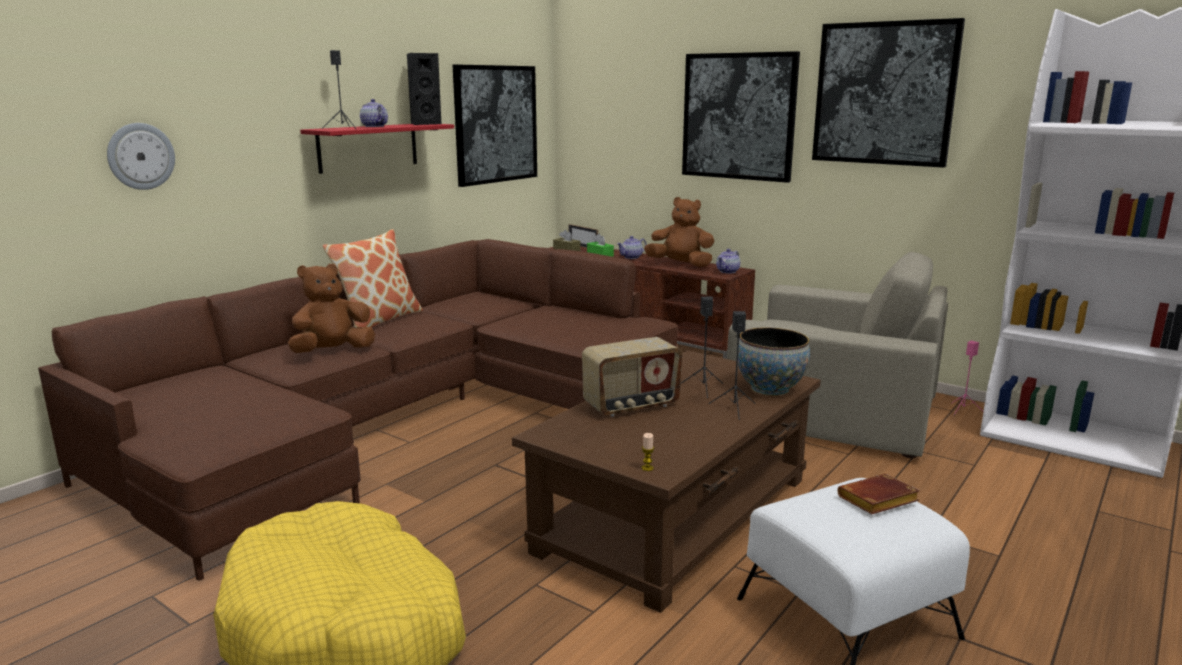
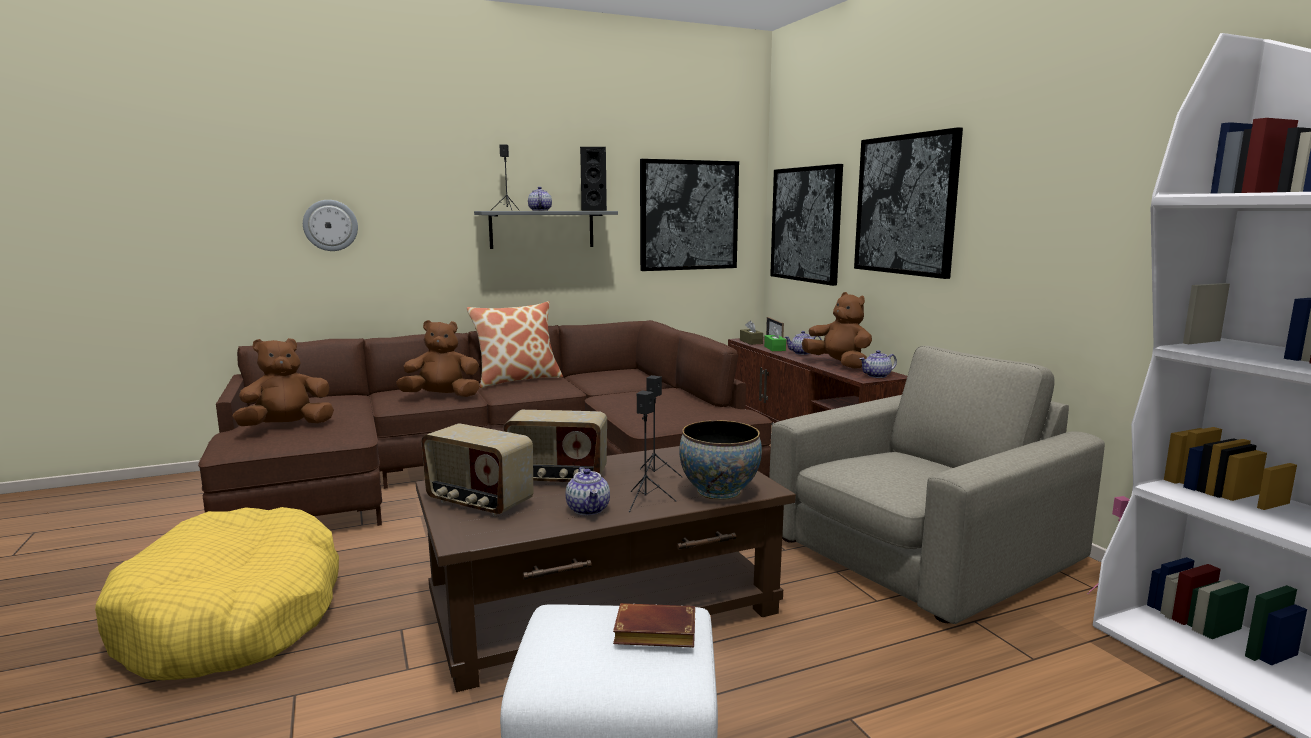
camera: 30 degrees right, 5 degrees down
red shelf [300,124,454,174] -> grey shelf [474,211,618,249]
candle [641,433,654,471] -> none
beige armchair [727,252,948,458] -> beige armchair turned 90 degrees counterclockwise [769,346,1105,624]
picture [812,18,965,168] -> picture moved to [770,164,843,286]
none -> brown plush toy [232,338,334,426]
none -> radio [421,423,533,516]
none -> teapot [566,467,610,515]

